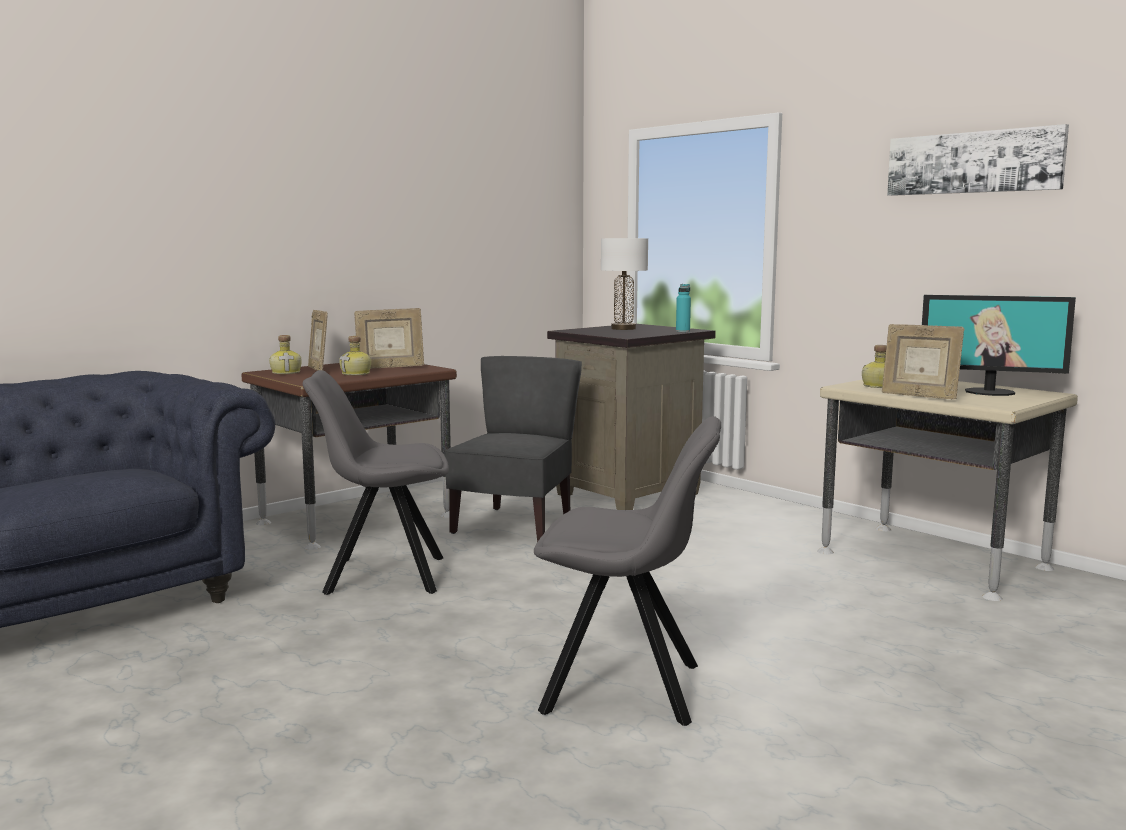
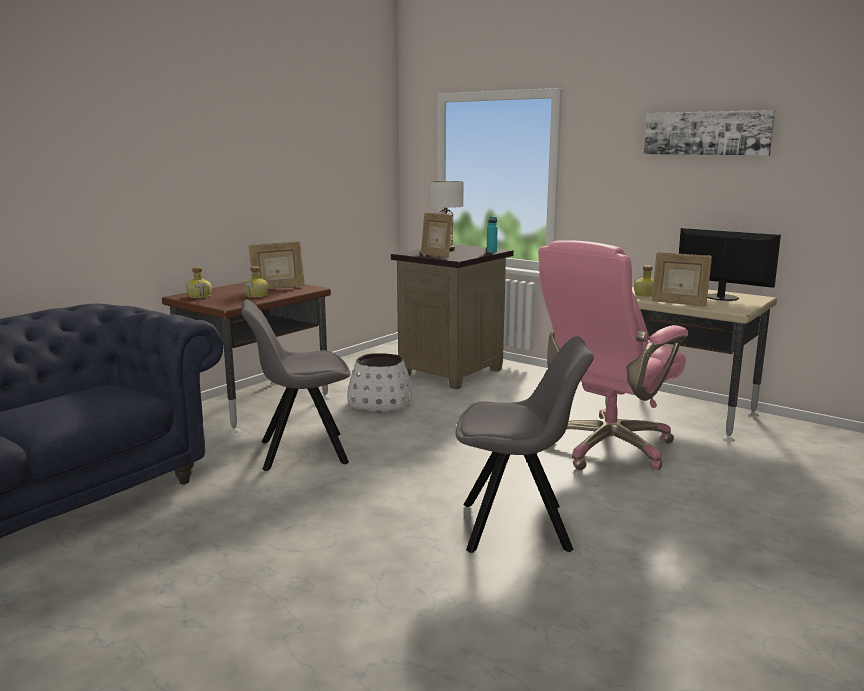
camera: 10 degrees left, 5 degrees up
picture frame [308,310,328,371] -> picture frame moved to [421,213,453,258]
grey chair [445,356,582,542] -> white planter [347,353,413,412]
monitor [922,295,1076,396] -> monitor turned 150 degrees counterclockwise [679,228,781,301]
none -> pink office chair [538,240,688,471]

